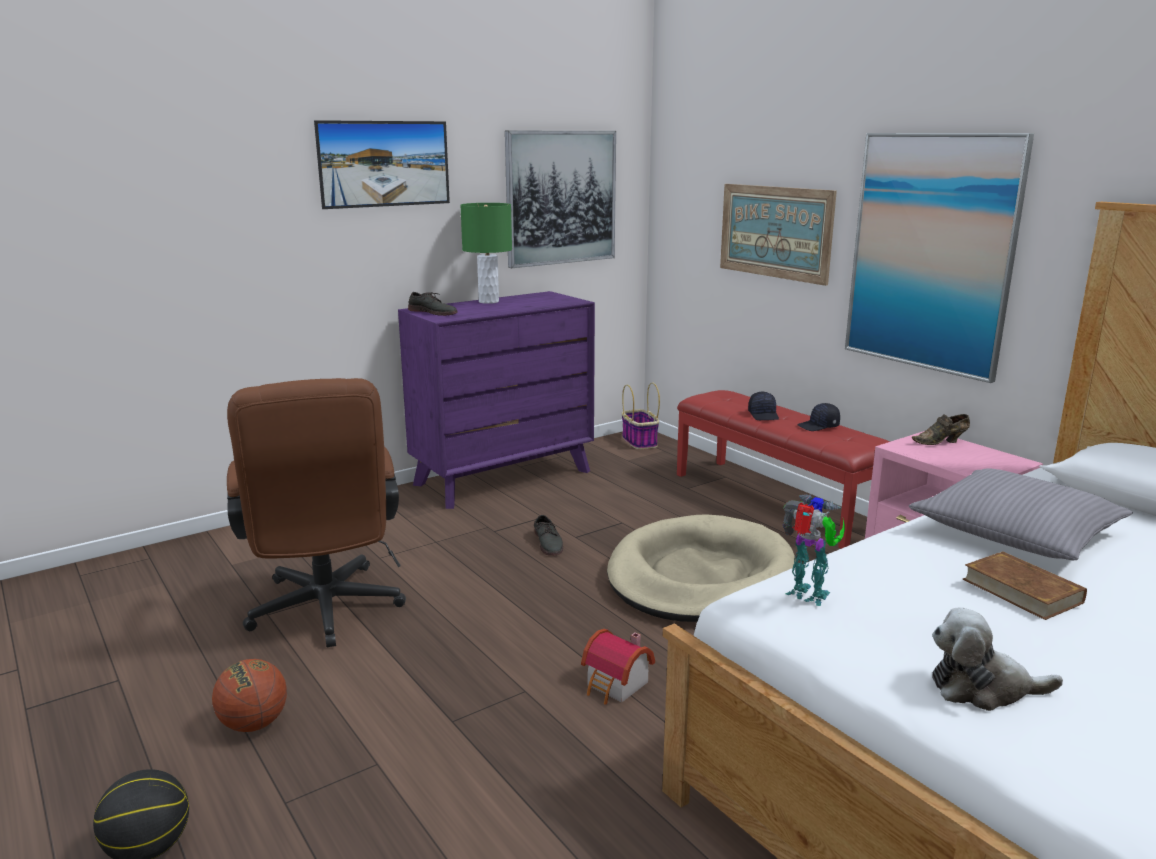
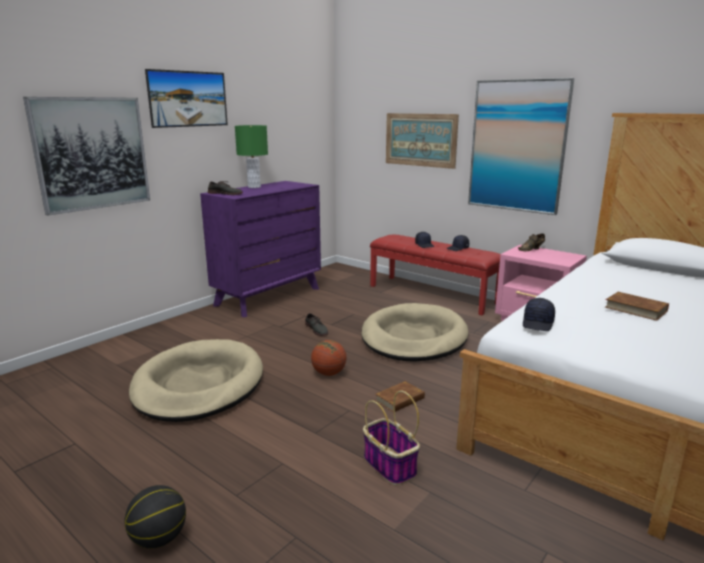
camera: 15 degrees left, 0 degrees up
basketball [212,659,287,732] -> basketball moved to [311,340,346,376]
brown office chair [227,378,406,648] -> beige dog bed [129,339,263,422]
picture [505,131,616,268] -> picture moved to [23,97,150,216]
toy house [581,629,655,705] -> brown book [375,381,425,413]
basket [622,382,660,450] -> basket moved to [363,391,420,485]
toy robot [782,494,845,606] -> black cap [523,298,555,331]
grey pillow [909,468,1133,560] -> none
plush toy [932,608,1063,711] -> none

